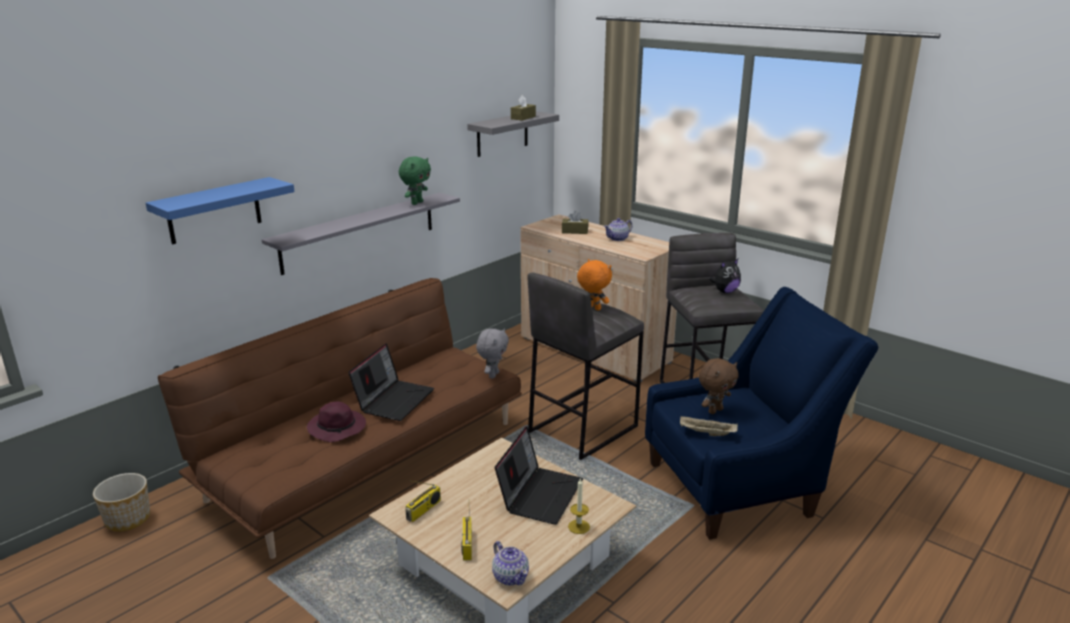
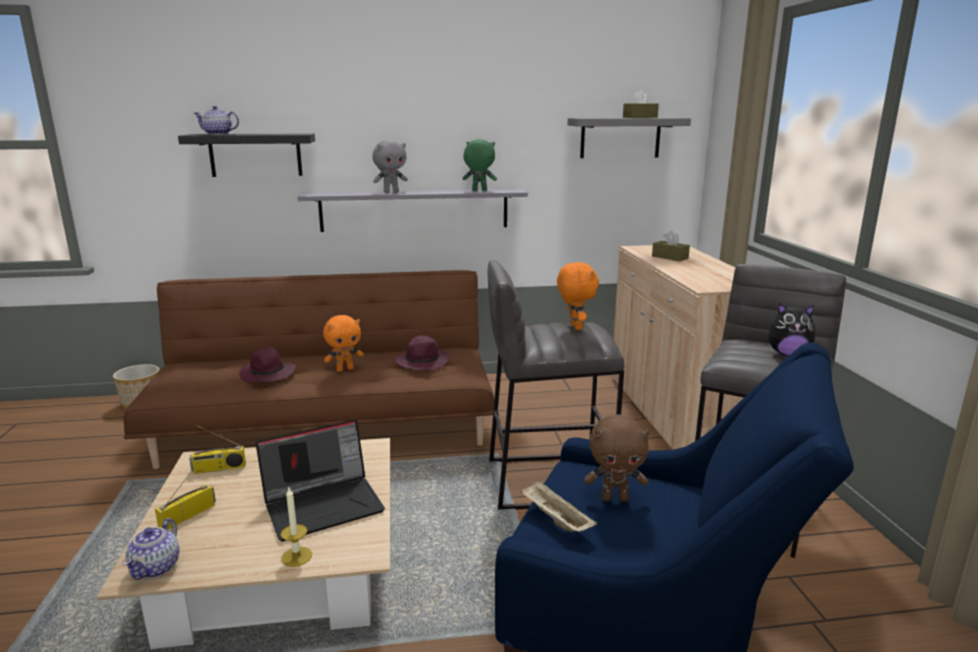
camera: 40 degrees right, 5 degrees down
blue shelf [146,177,295,244] -> black shelf [178,133,315,177]
laptop [348,343,434,421] -> orange plush toy [323,315,364,372]
green plush toy [399,156,431,205] -> green plush toy turned 150 degrees counterclockwise [462,139,497,191]
grey plush toy [476,328,509,378] -> grey plush toy moved to [372,140,408,193]
teapot [604,218,632,241] -> teapot moved to [194,106,239,135]
none -> purple hat [395,336,450,371]

